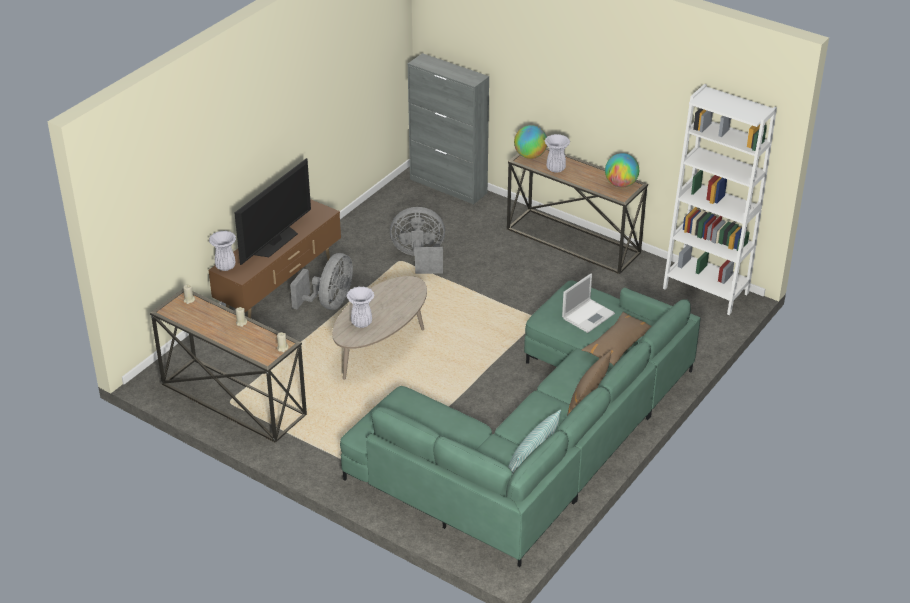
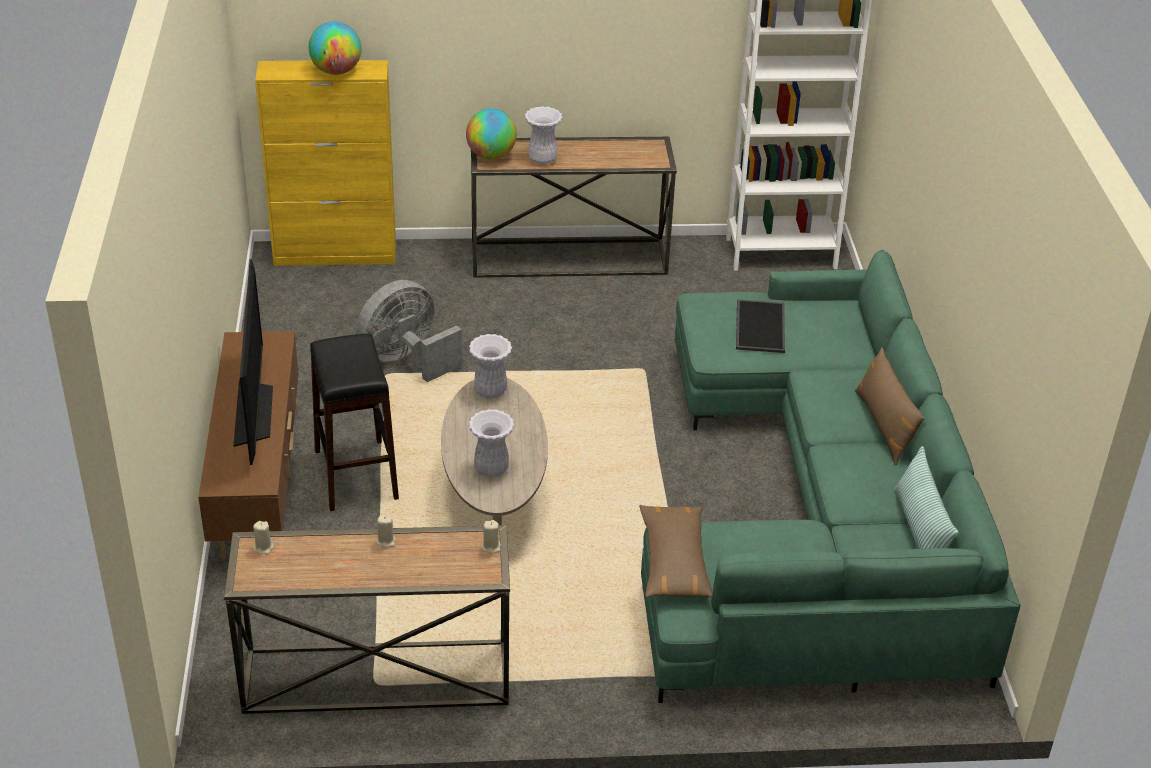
camera: 40 degrees left, 0 degrees up
white vase [209,231,236,271] -> white vase moved to [469,334,512,399]
grey fan [290,253,353,310] -> black stool [310,334,399,511]
grey cabinet [408,53,489,204] -> yellow cabinet [255,60,396,266]
laptop [562,273,615,333] -> tray [736,299,785,353]
brown pillow [582,312,651,365] -> brown pillow moved to [639,505,713,598]
globe [605,153,639,188] -> globe moved to [309,21,362,75]

